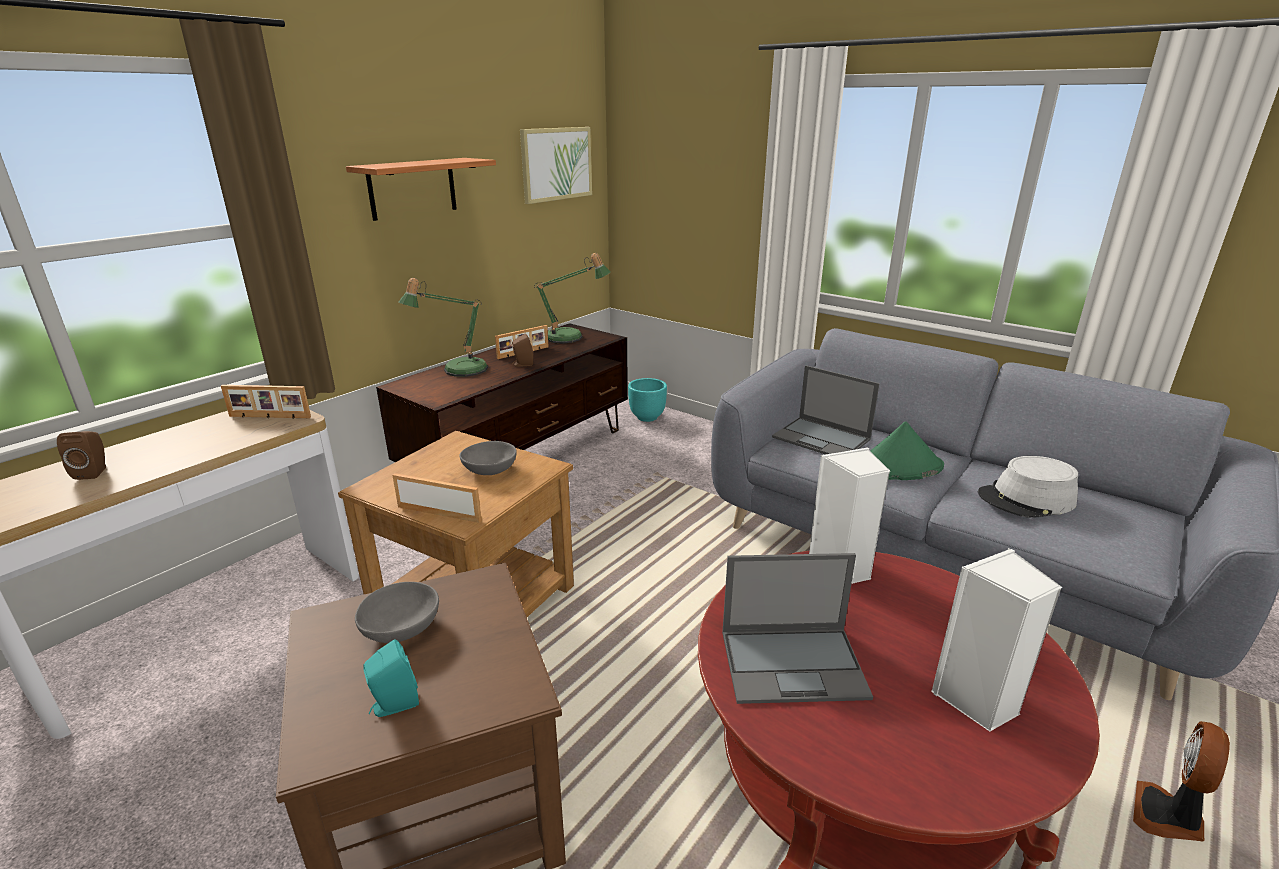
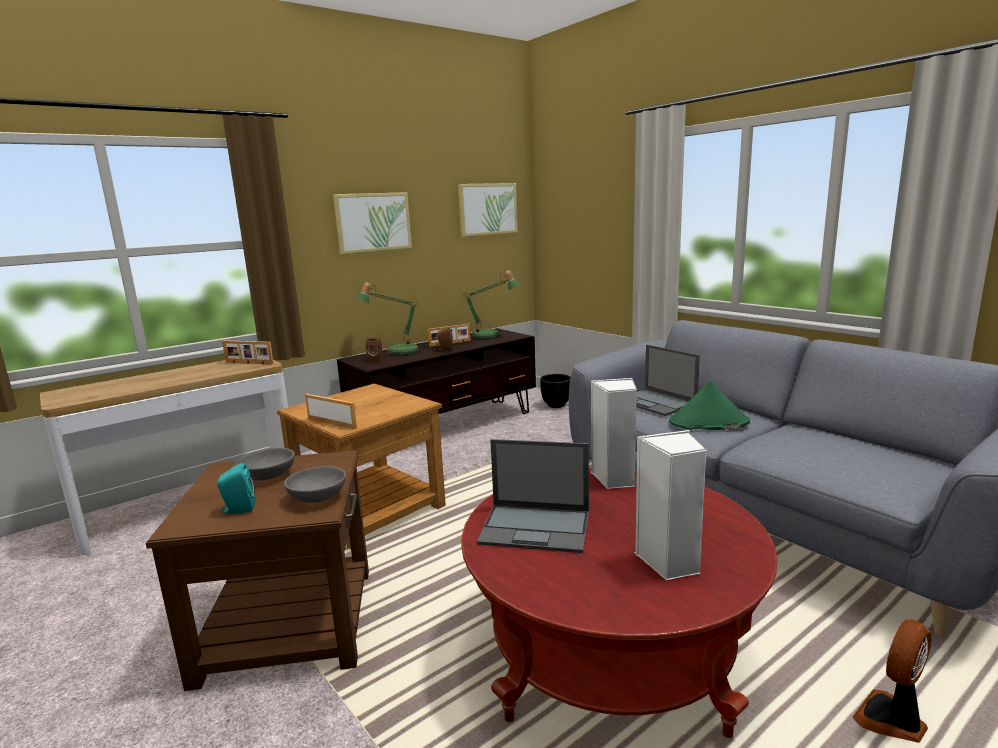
camera: 15 degrees right, 10 degrees down
brown speaker [57,431,106,480] -> brown speaker moved to [366,337,382,362]
shelf [346,158,496,221] -> picture [333,192,412,254]
grey bowl [459,441,517,475] -> grey bowl moved to [284,466,346,503]
turquoise planter [628,378,667,422] -> black planter [540,374,571,408]
grey hat [978,456,1078,518] -> none

